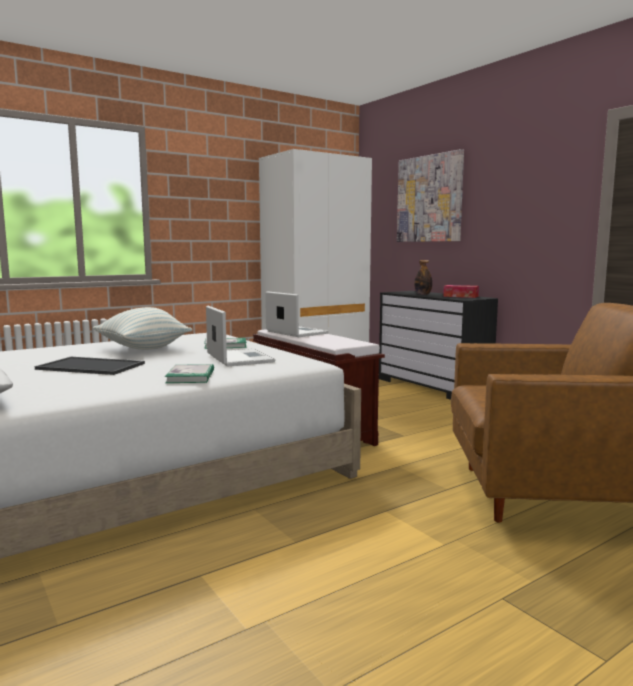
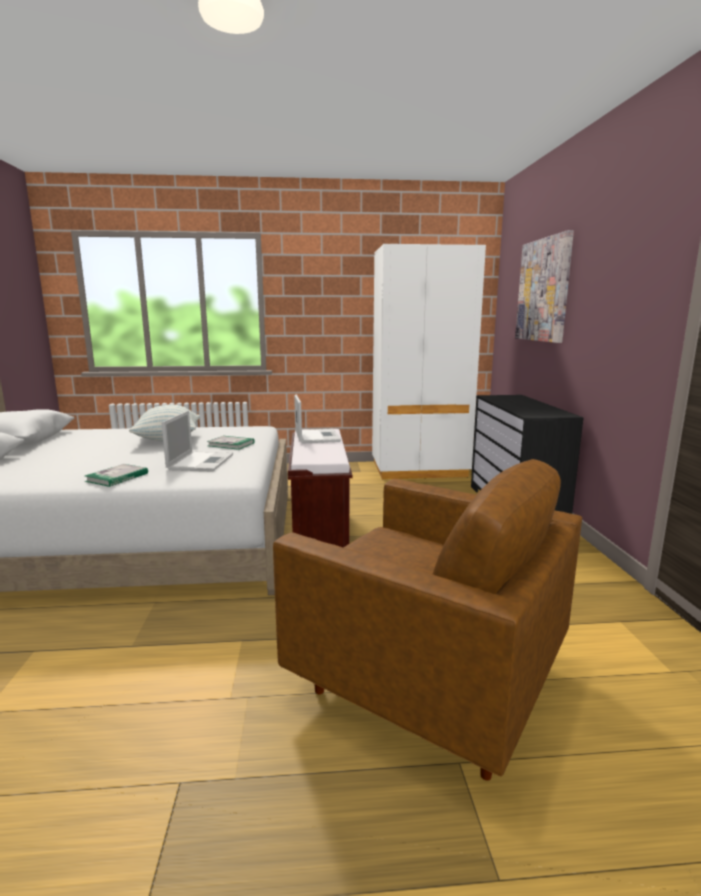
camera: 30 degrees right, 5 degrees up
tray [35,357,145,375] -> none
bottle [414,260,432,295] -> none
tissue box [443,285,479,298] -> none

